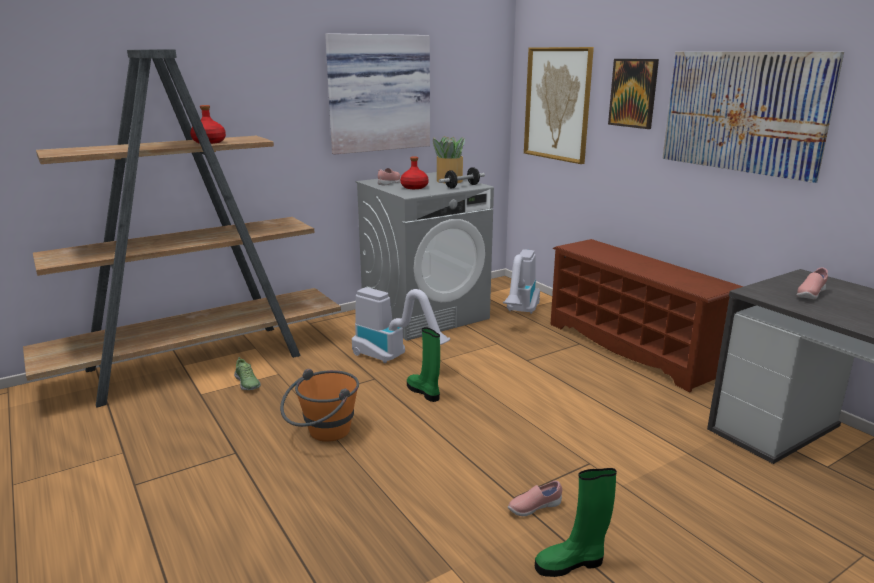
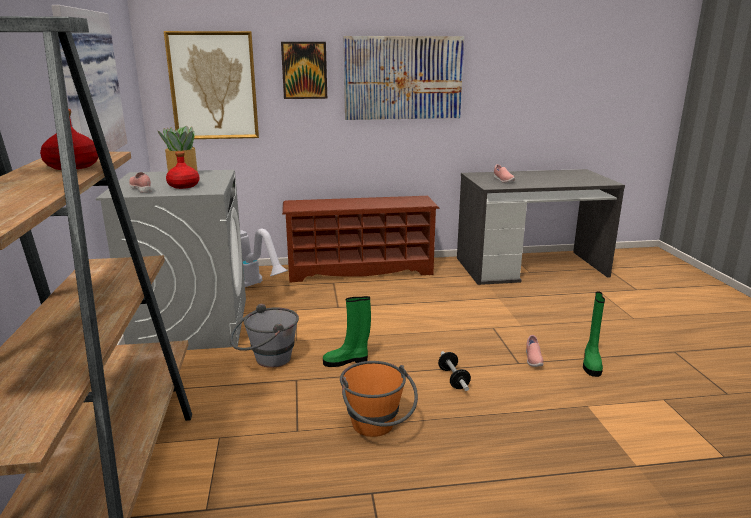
camera: 65 degrees left, 0 degrees up
shoe [234,357,261,390] -> none
vacuum cleaner [352,287,450,363] -> grey bucket [230,304,299,368]
dumbbell [439,167,485,188] -> dumbbell moved to [438,351,471,391]

